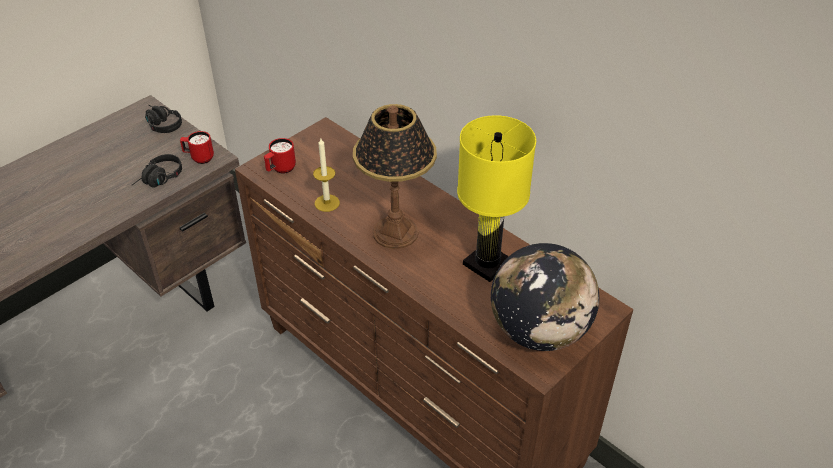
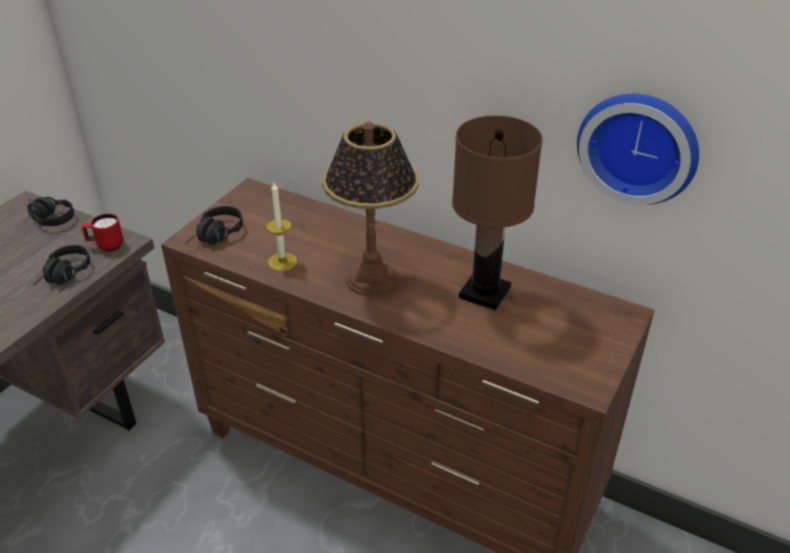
camera: 15 degrees left, 5 degrees down
red mug [264,138,296,174] -> black headphones [186,206,243,245]
yellow table lamp [457,115,536,282] -> brown table lamp [452,116,543,310]
globe [491,243,599,351] -> none
none -> wall clock [577,94,699,205]

